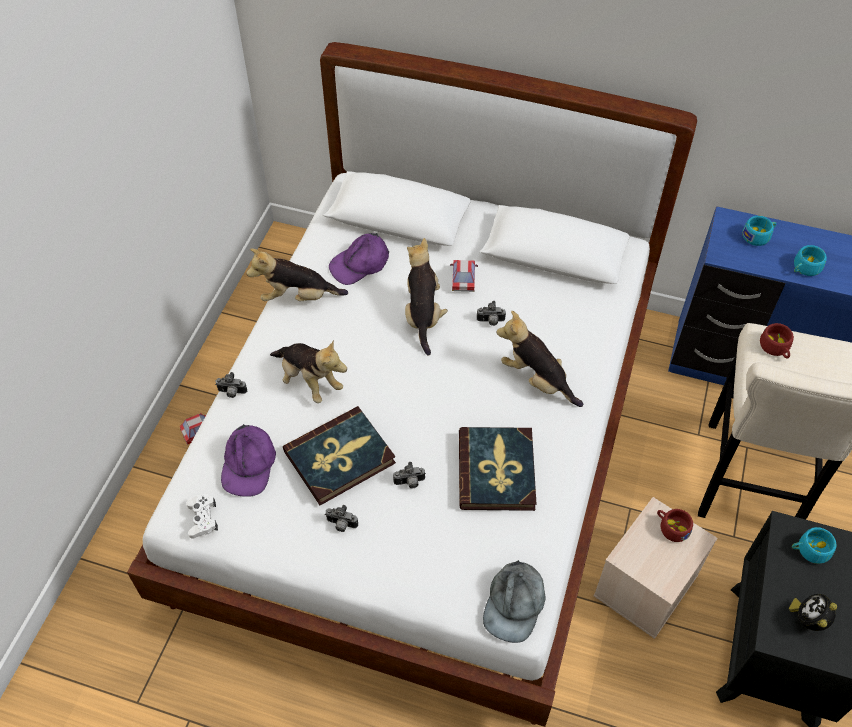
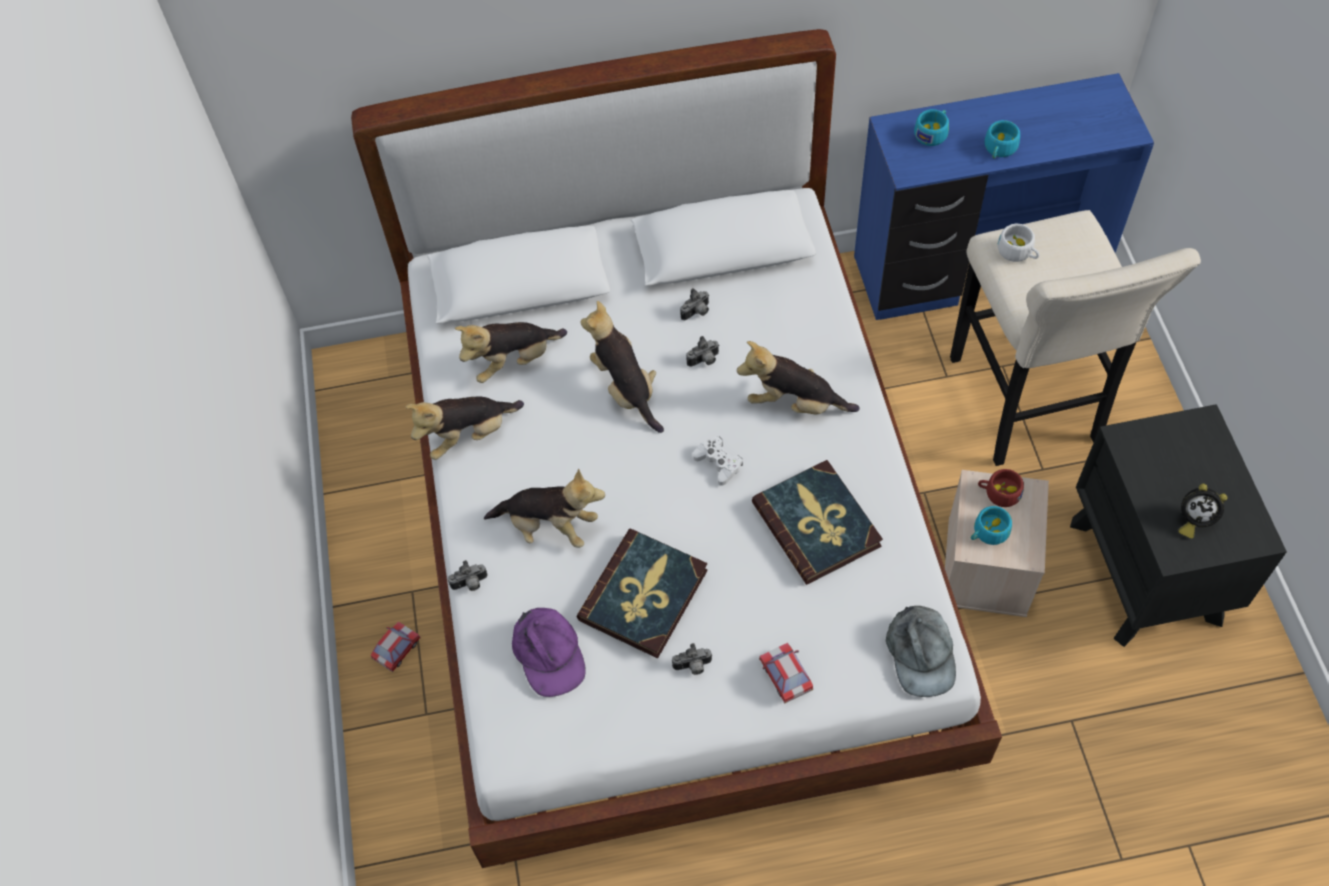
camera: 25 degrees left, 5 degrees up
white game controller [186,494,218,538] -> white game controller moved to [693,436,743,486]
purple cap [329,233,389,285] -> plush toy [455,322,567,383]
camera [393,462,426,488] -> camera moved to [680,288,709,320]
toy car [450,260,478,292] -> toy car moved to [759,643,813,704]
red cup [760,323,794,358] -> white cup [997,224,1039,262]
alarm clock [789,594,837,631] -> alarm clock turned 75 degrees counterclockwise [1178,484,1227,539]
turquoise cup [792,527,837,564] -> turquoise cup moved to [971,506,1012,545]

